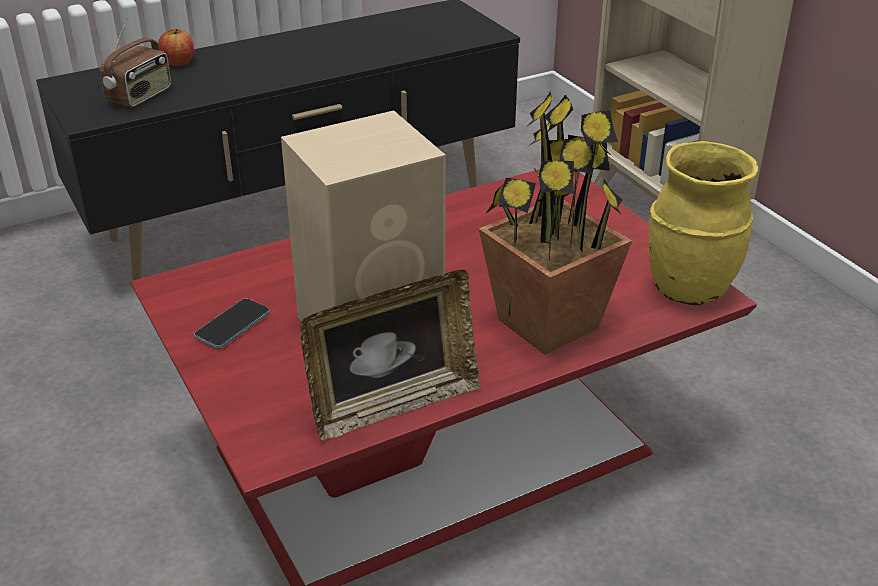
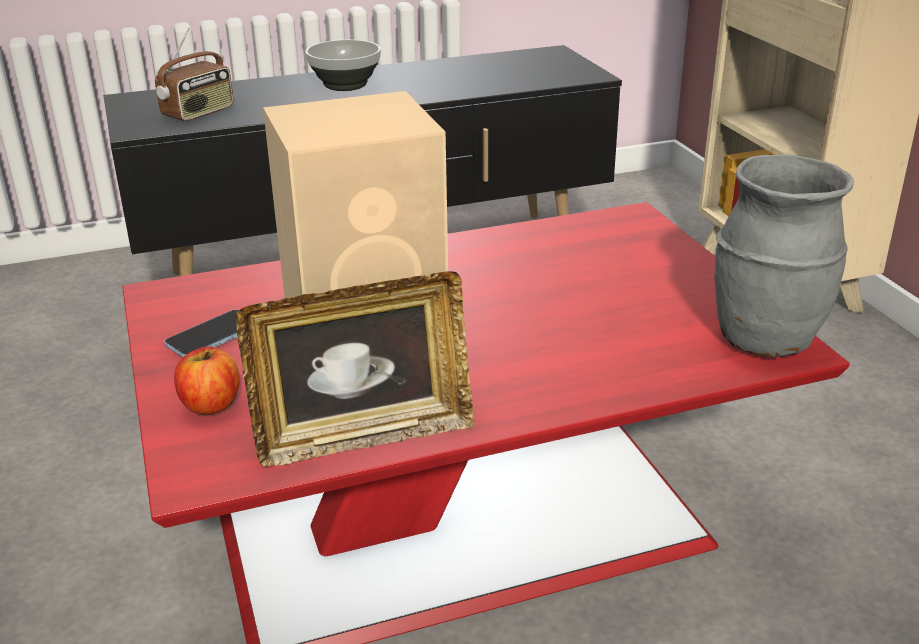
camera: 10 degrees right, 5 degrees down
apple [158,29,194,66] -> apple moved to [174,346,240,415]
potted plant [479,92,632,355] -> none
yellow vase [648,141,758,305] -> grey vase [714,154,854,358]
none -> bowl [305,40,381,91]

